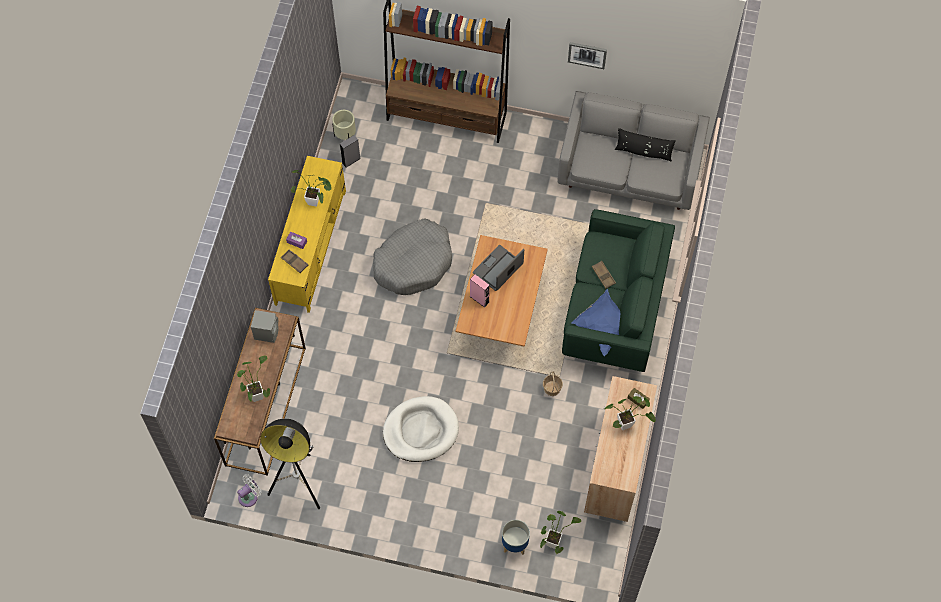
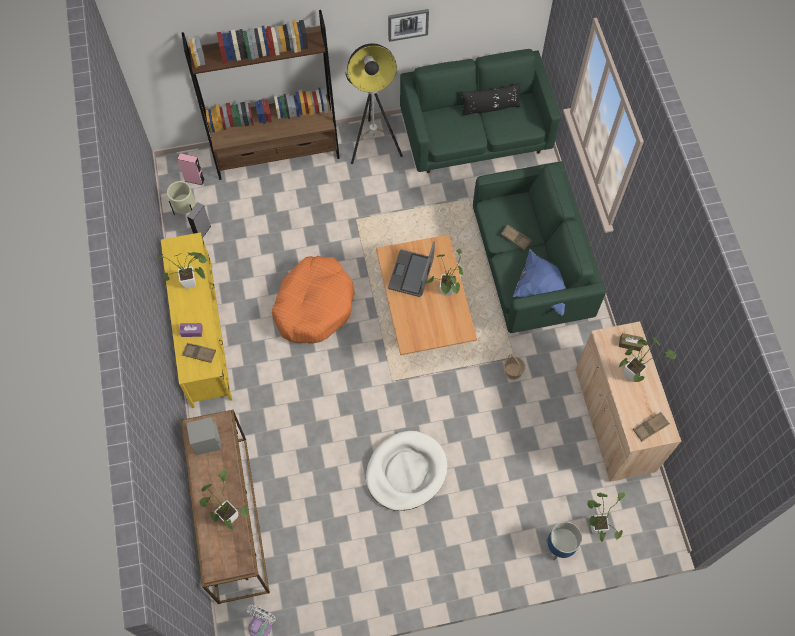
camera: 25 degrees left, 0 degrees up
floor lamp [260,419,320,509] -> floor lamp moved to [345,43,403,164]
grey dog bed [373,218,452,295] -> orange dog bed [272,256,355,344]
pink speaker [470,274,490,308] -> pink speaker moved to [177,153,205,185]
grey sofa [557,91,710,210] -> green sofa [400,49,561,173]
none -> potted plant [423,249,463,296]
none -> brown tray [633,412,670,442]

